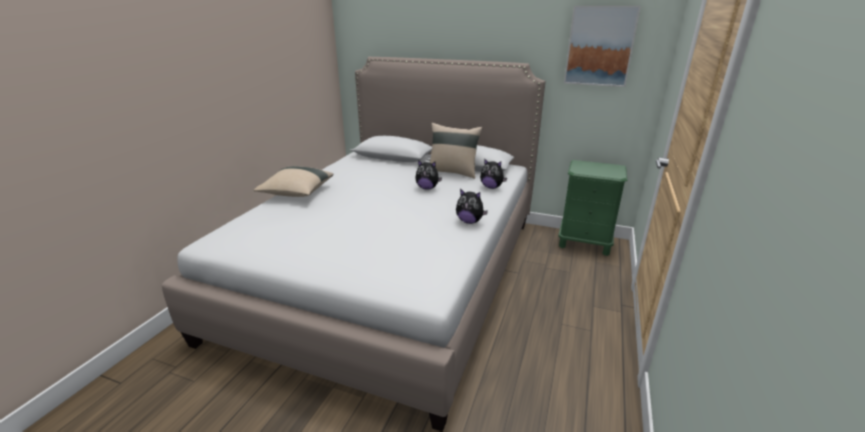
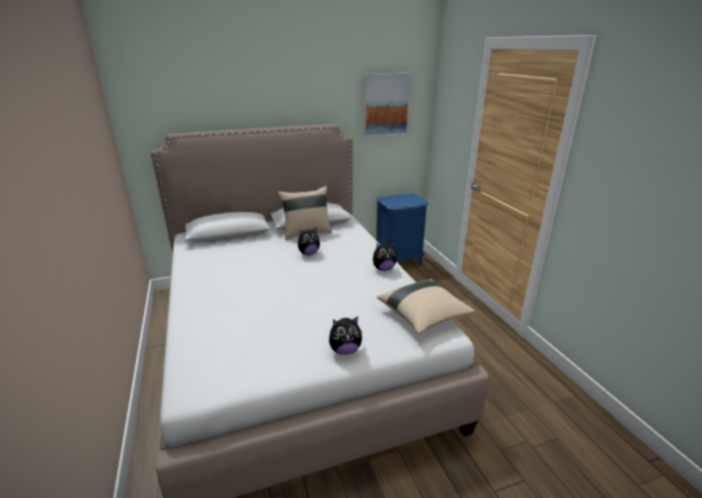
camera: 40 degrees left, 0 degrees up
beige pillow [254,166,333,197] -> beige pillow moved to [377,279,475,334]
plush toy [480,159,507,189] -> plush toy moved to [329,317,362,355]
green nightstand [558,160,627,256] -> blue nightstand [376,193,428,264]

